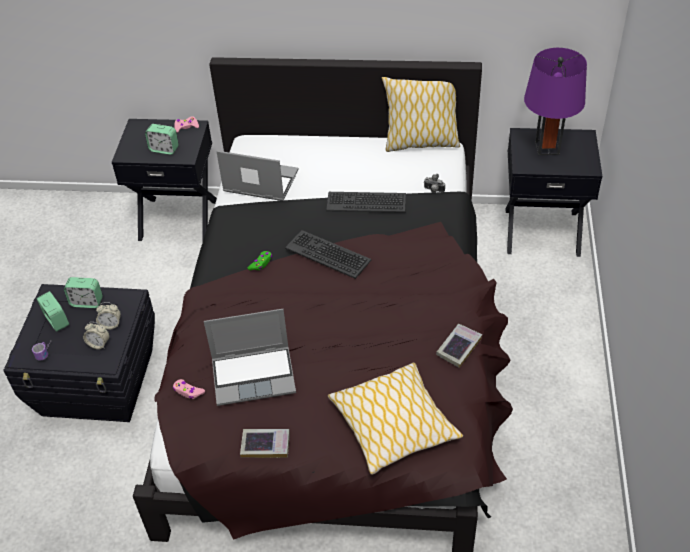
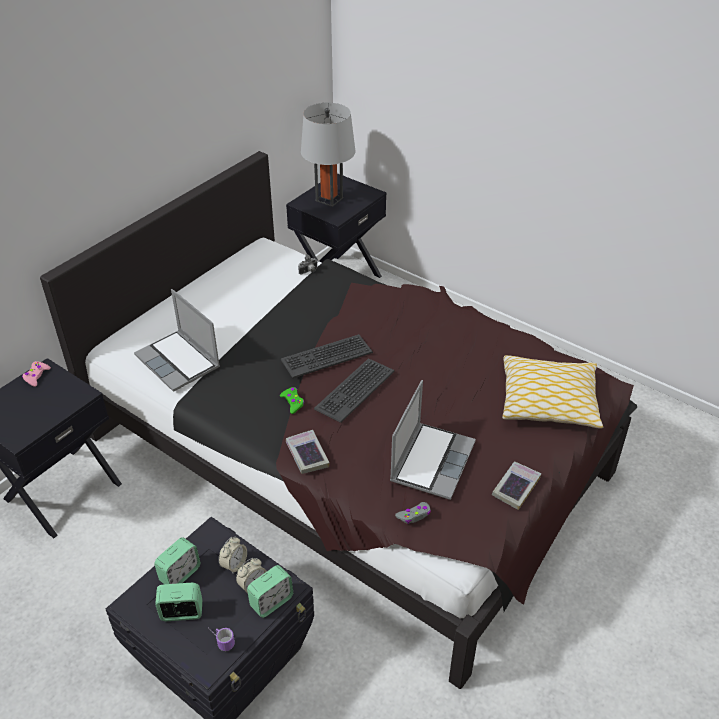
camera: 60 degrees left, 5 degrees down
alarm clock [145,124,179,155] -> alarm clock moved to [247,565,293,618]
pink game controller [173,379,205,399] -> grey game controller [395,502,431,524]
laptop [216,151,299,201] -> laptop turned 90 degrees counterclockwise [134,289,220,392]
keyboard [326,192,406,213] -> keyboard moved to [314,358,395,423]
pillow [382,77,460,152] -> none
book [436,324,482,368] -> book moved to [286,430,329,474]
purple table lamp [524,48,587,155] -> grey table lamp [301,103,355,207]

